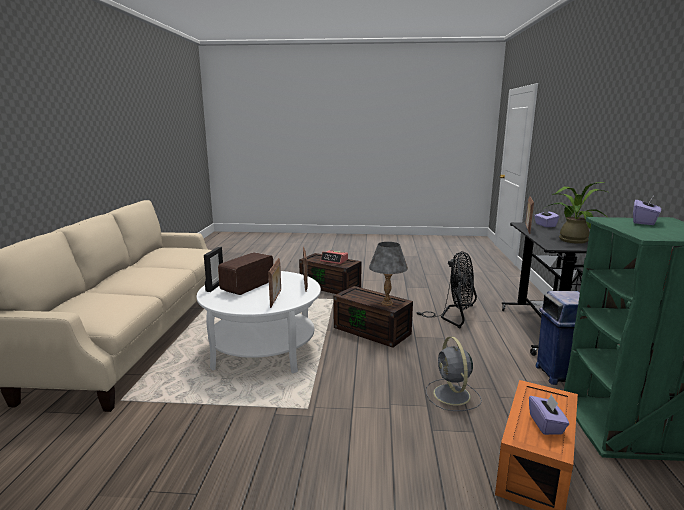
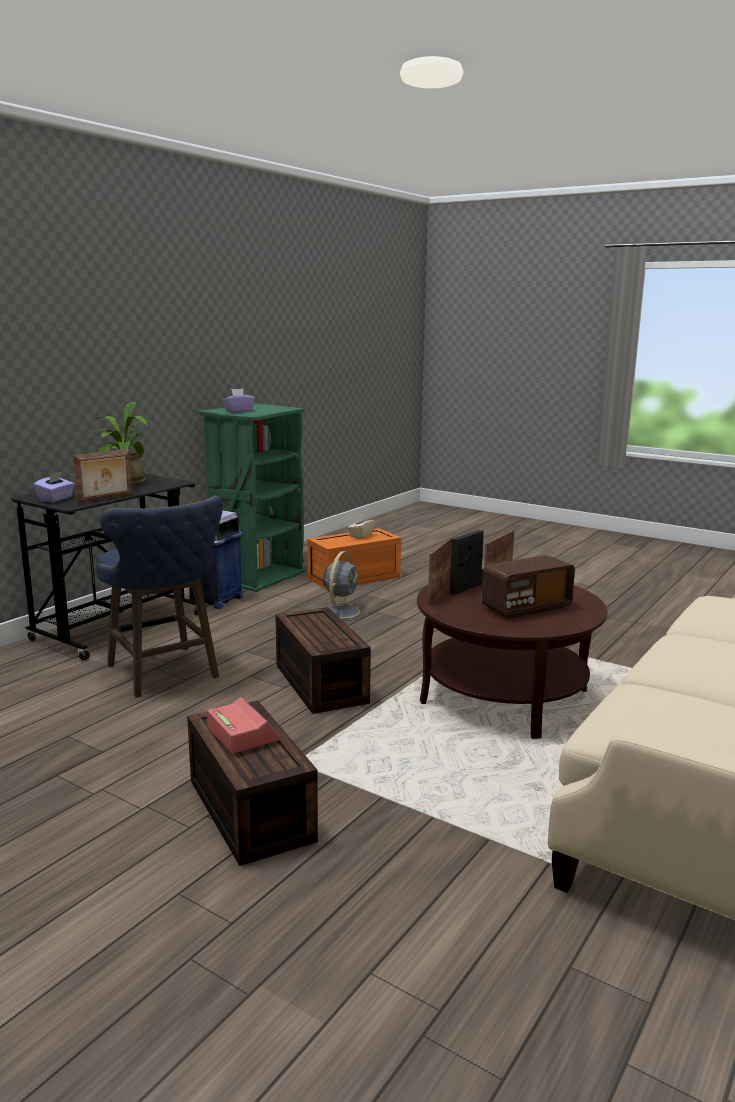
camera: 150 degrees left, 0 degrees up
white coffee table [197,271,321,373] -> brown coffee table [417,585,608,739]
picture frame [204,247,223,292] -> picture frame moved to [450,530,484,595]
grey table lamp [369,242,408,306] -> none
black fan [417,251,477,329] -> blue stool [96,496,223,698]
purple tissue box [529,394,569,435] -> beige tissue box [348,515,375,539]

